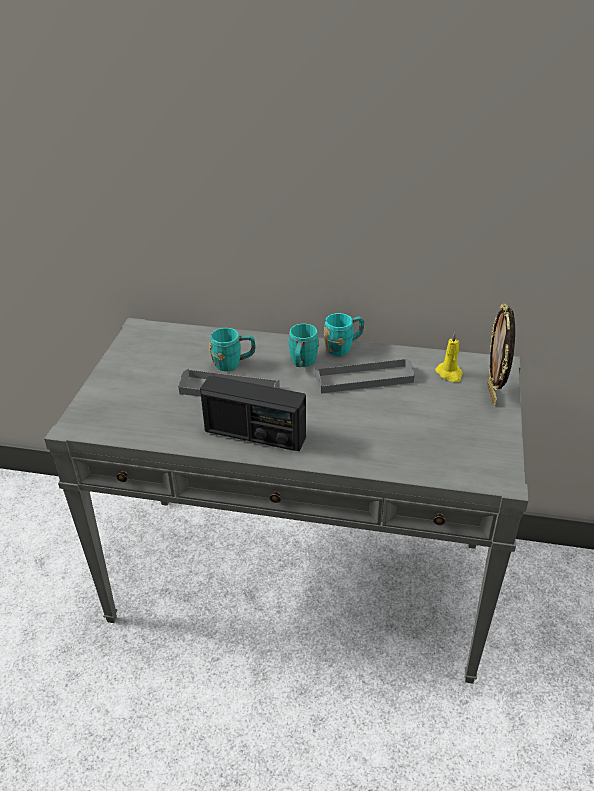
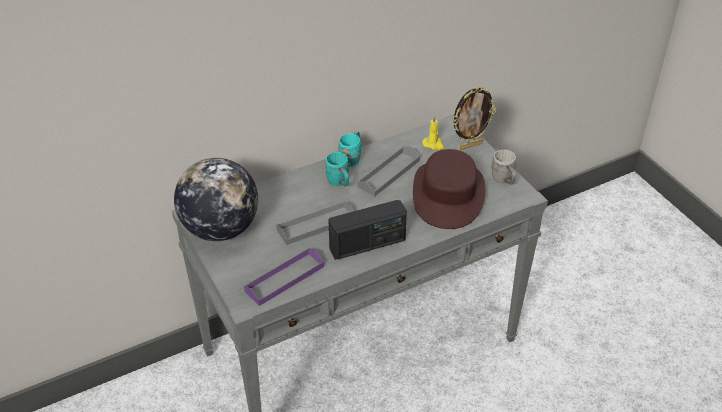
camera: 40 degrees left, 5 degrees up
turquoise mug [209,328,255,371] -> none
picture frame [487,304,515,405] -> picture frame turned 75 degrees counterclockwise [452,86,496,150]
none -> globe [174,158,258,241]
none -> purple tray [244,248,324,306]
none -> brown hat [413,149,486,229]
none -> grey mug [491,149,516,185]

